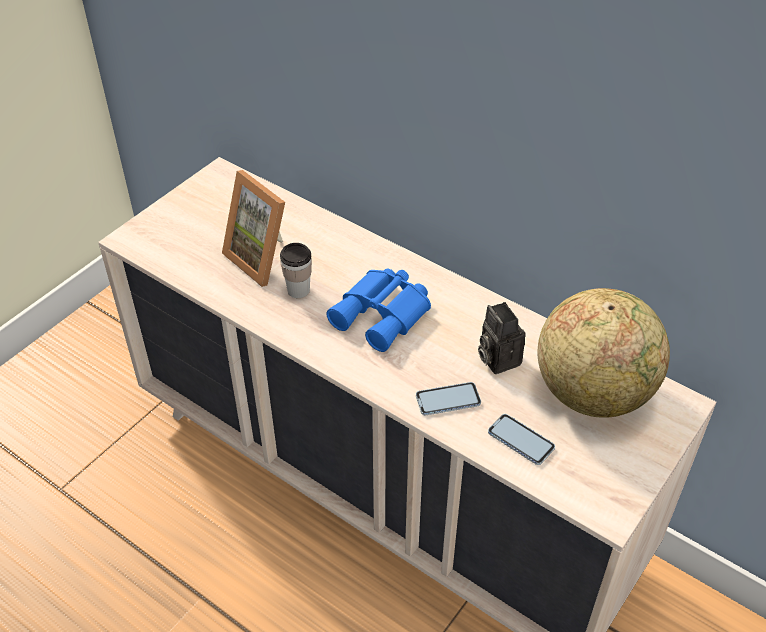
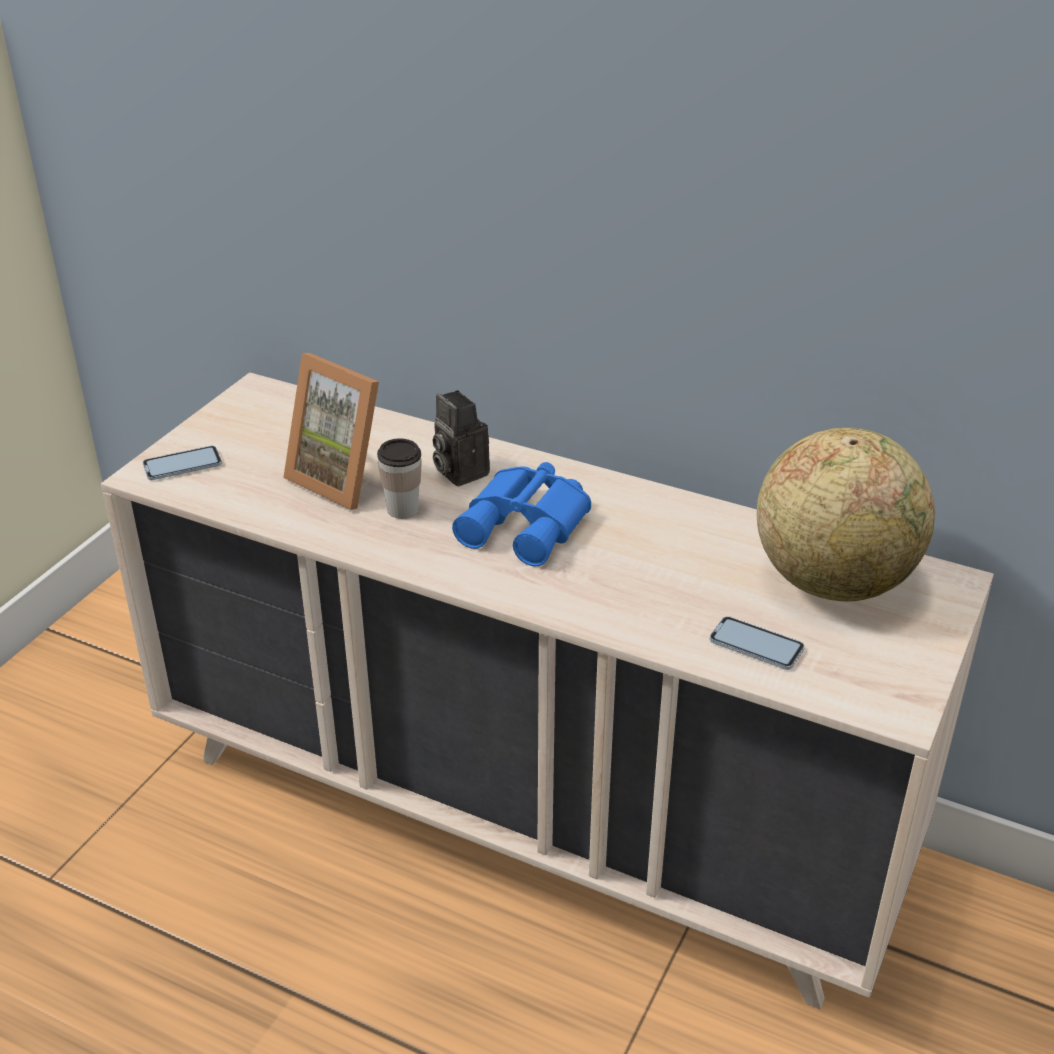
camera: 10 degrees left, 10 degrees down
phone [416,382,481,415] -> phone moved to [142,446,222,480]
camera [478,302,525,374] -> camera moved to [432,390,490,486]

